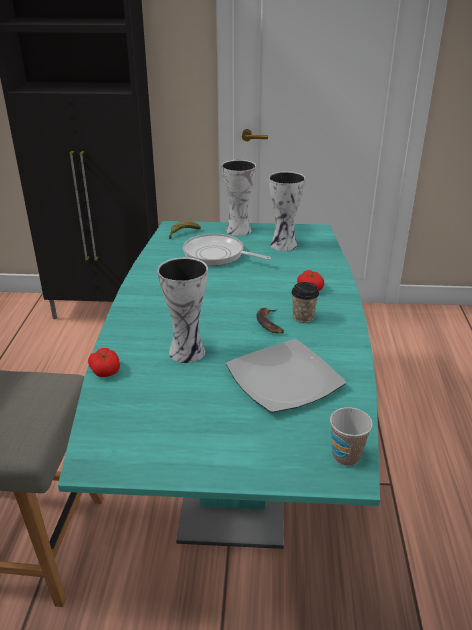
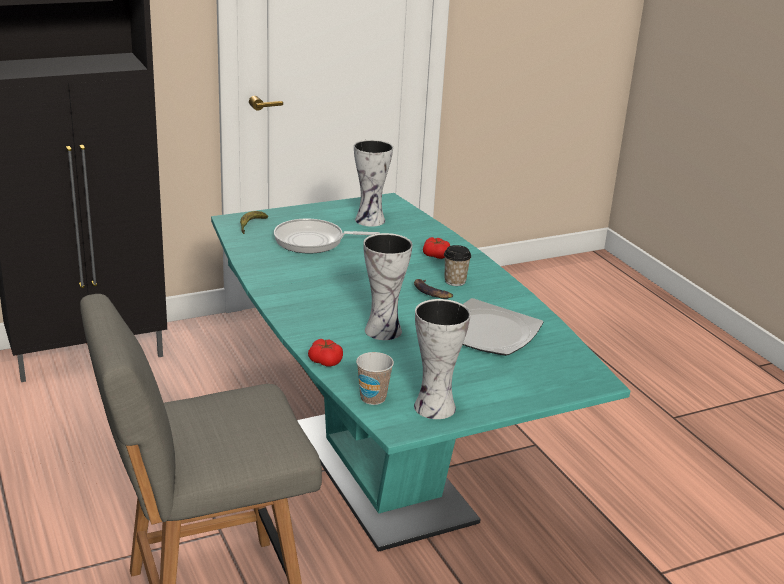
camera: 30 degrees left, 5 degrees down
vase [222,160,256,236] -> vase moved to [414,299,471,419]
cup [330,407,373,466] -> cup moved to [356,352,394,405]

